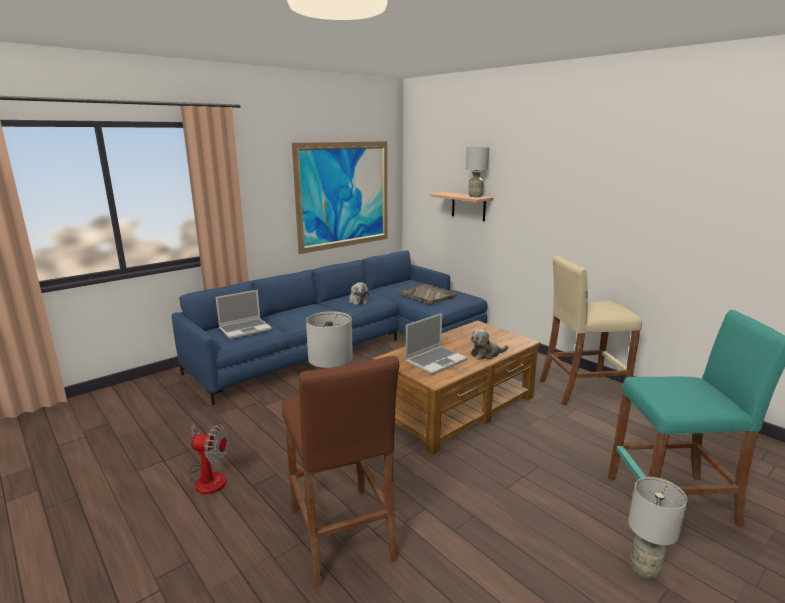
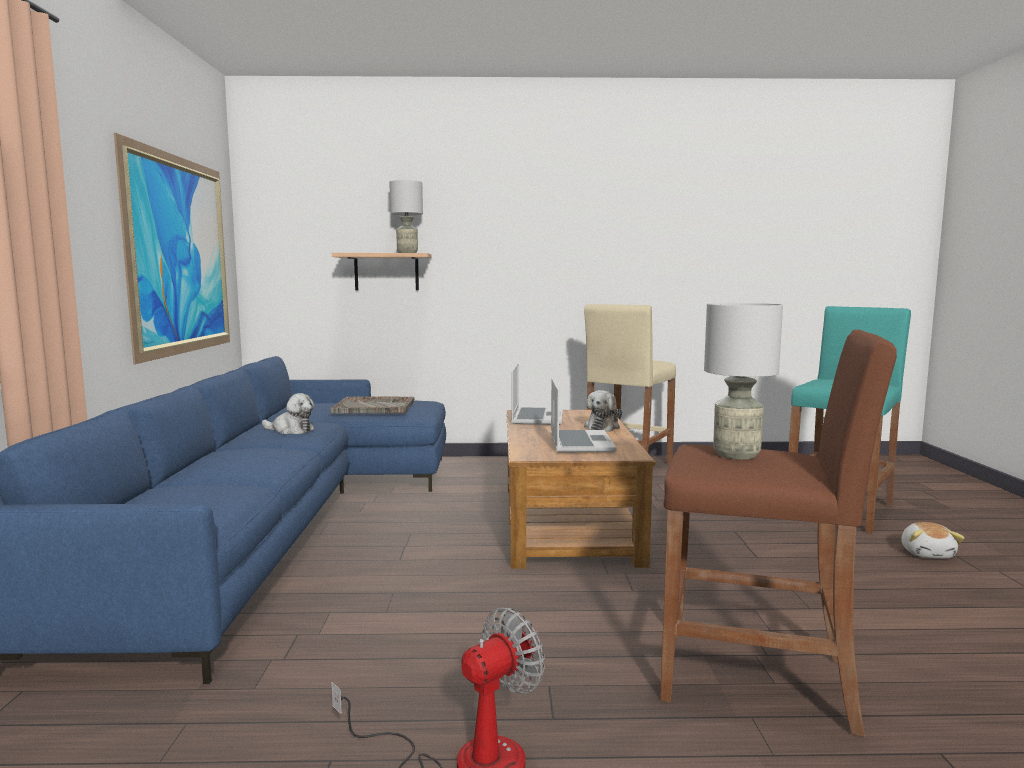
camera: 50 degrees left, 10 degrees down
laptop [216,290,272,339] -> laptop moved to [511,363,563,425]
grey table lamp [628,477,687,579] -> plush toy [901,522,964,559]

